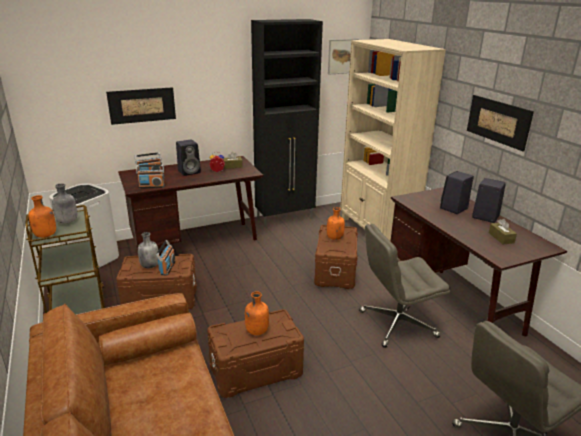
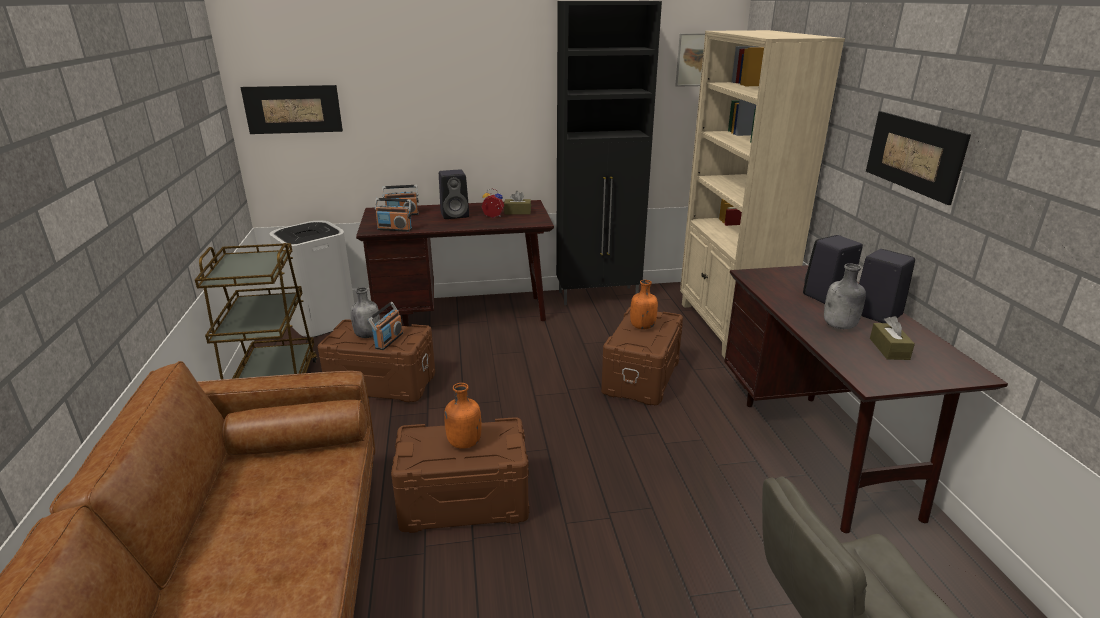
camera: 15 degrees right, 0 degrees up
orange bottle [28,195,56,238] -> none
grey bottle [52,183,77,224] -> grey bottle moved to [824,263,866,329]
picture [106,87,176,125] -> picture moved to [240,85,343,134]
grey office chair [359,224,450,348] -> none

